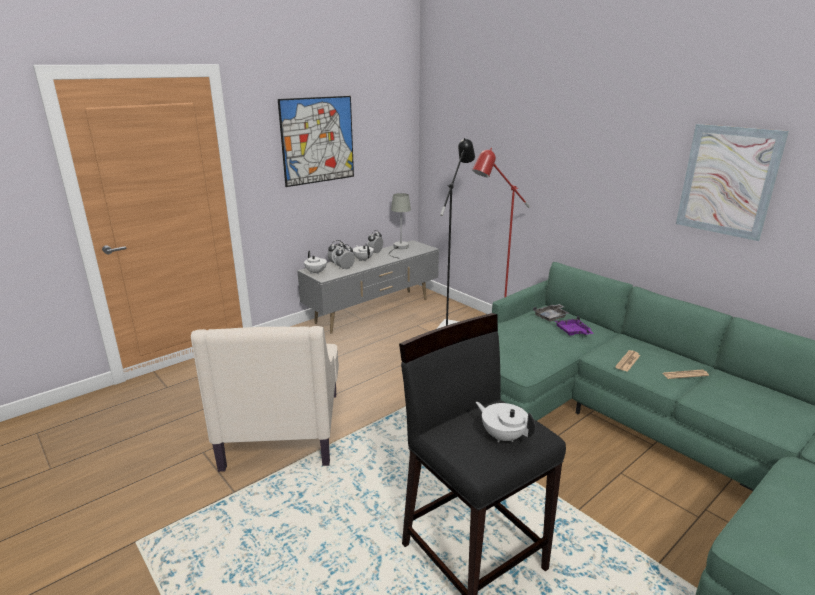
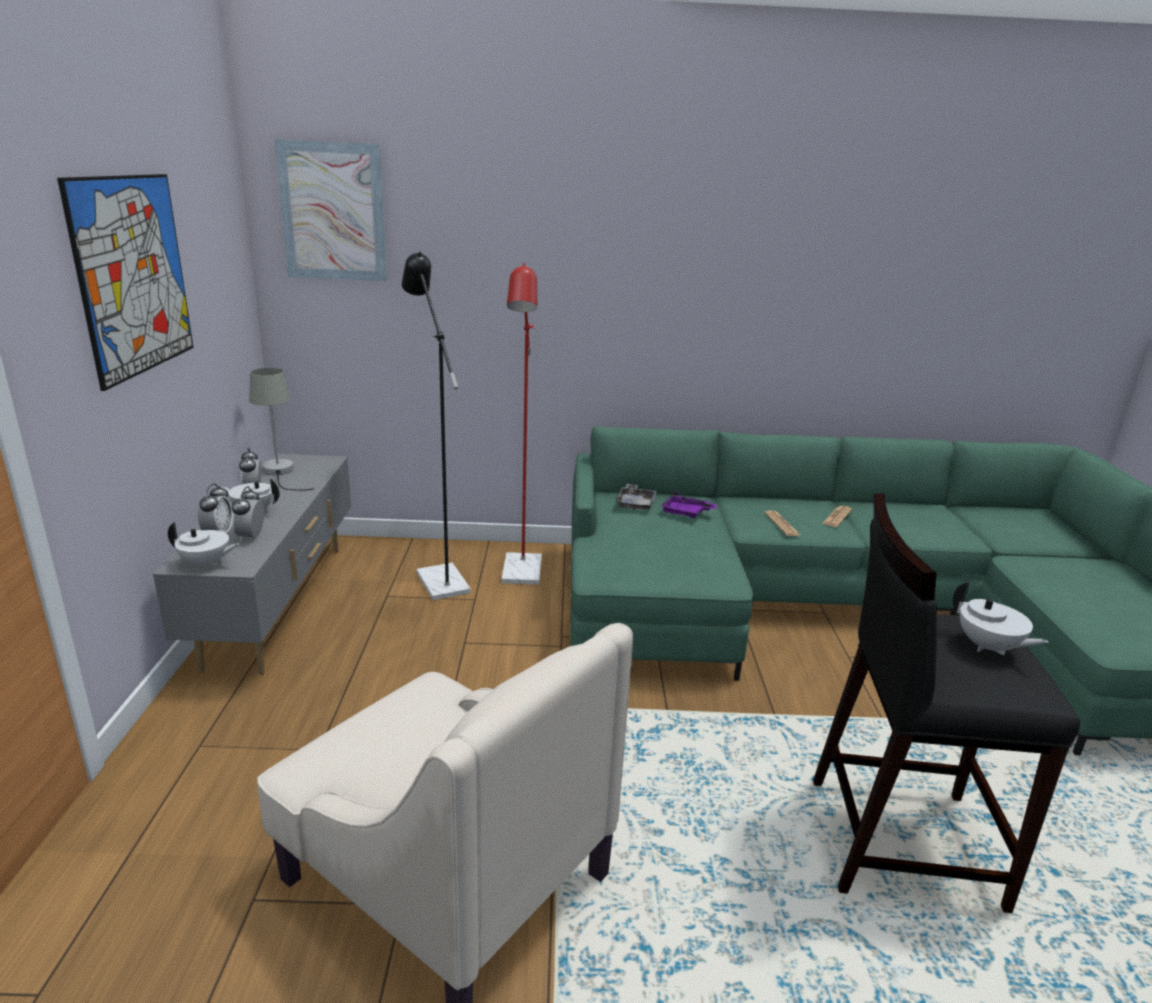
camera: 50 degrees left, 0 degrees up
white teapot [476,402,535,442] -> white teapot turned 120 degrees counterclockwise [953,582,1049,655]
picture [676,124,789,241] -> picture moved to [274,140,387,281]

